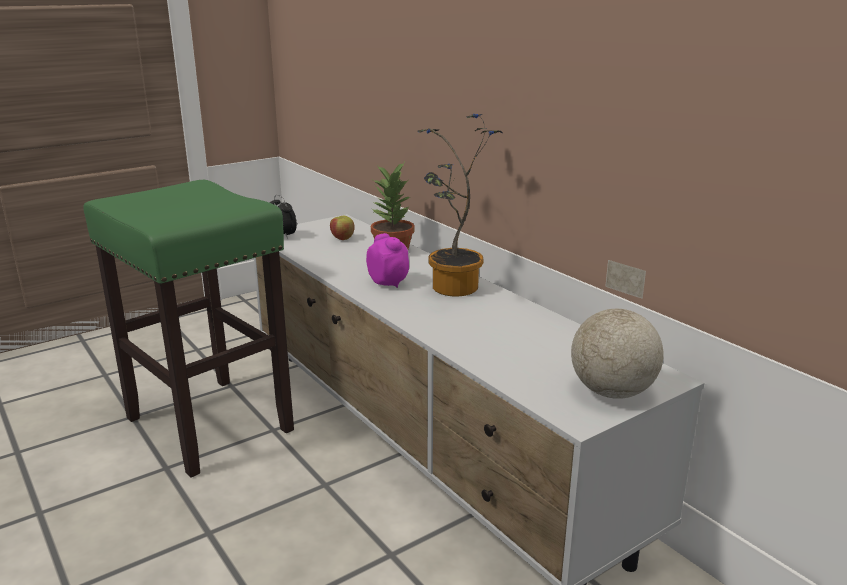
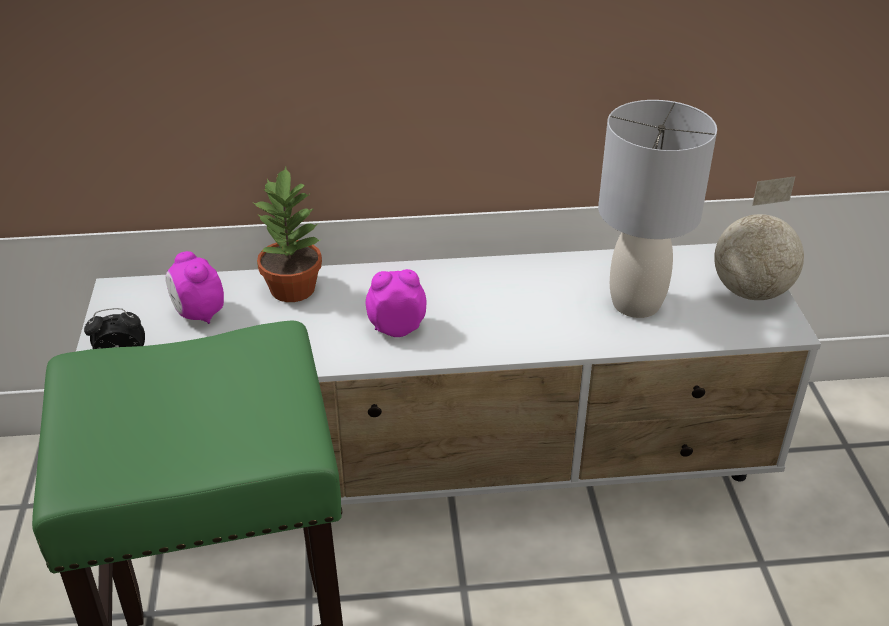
camera: 60 degrees left, 15 degrees up
apple [330,216,355,240] -> alarm clock [165,251,224,324]
potted plant [417,114,503,296] -> none
none -> grey table lamp [598,100,717,318]

